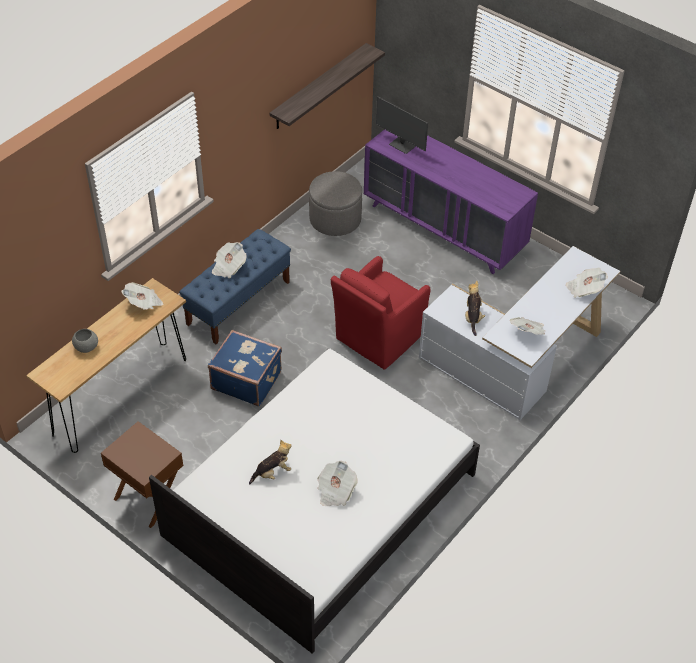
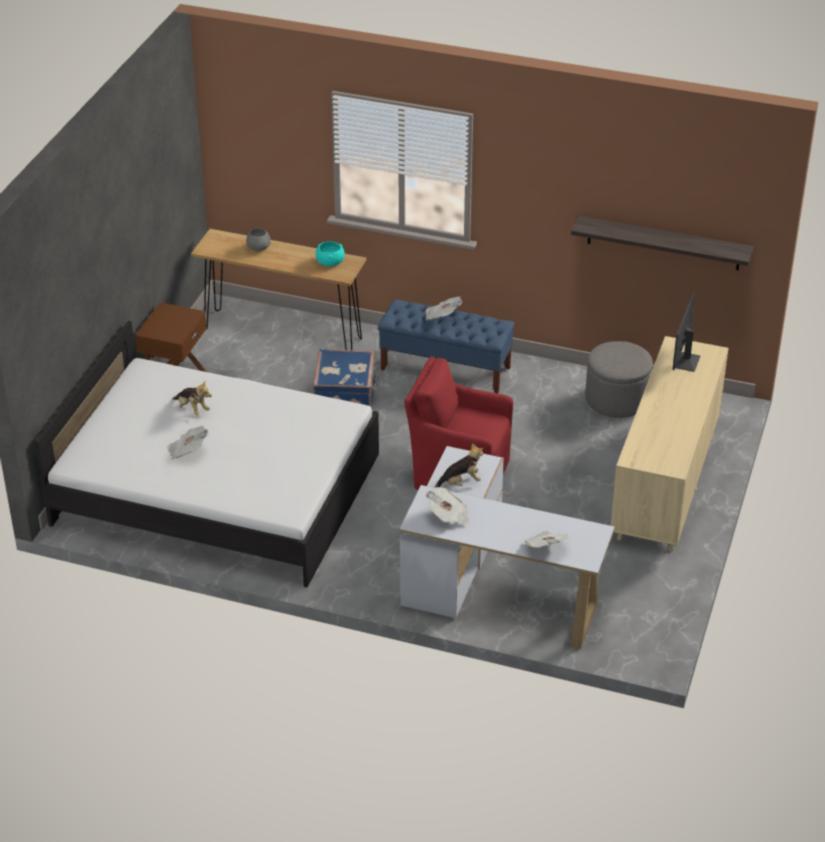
camera: 70 degrees right, 10 degrees down
newspaper [121,282,164,310] -> turquoise bowl [316,241,345,266]
purple dresser [364,129,538,274] -> beige dresser [611,336,729,552]

